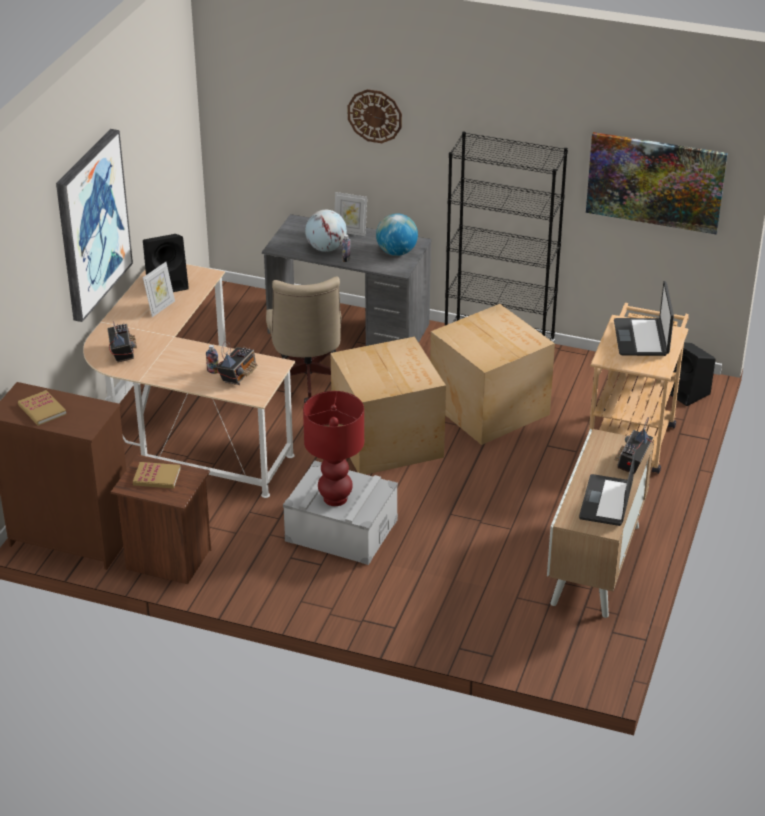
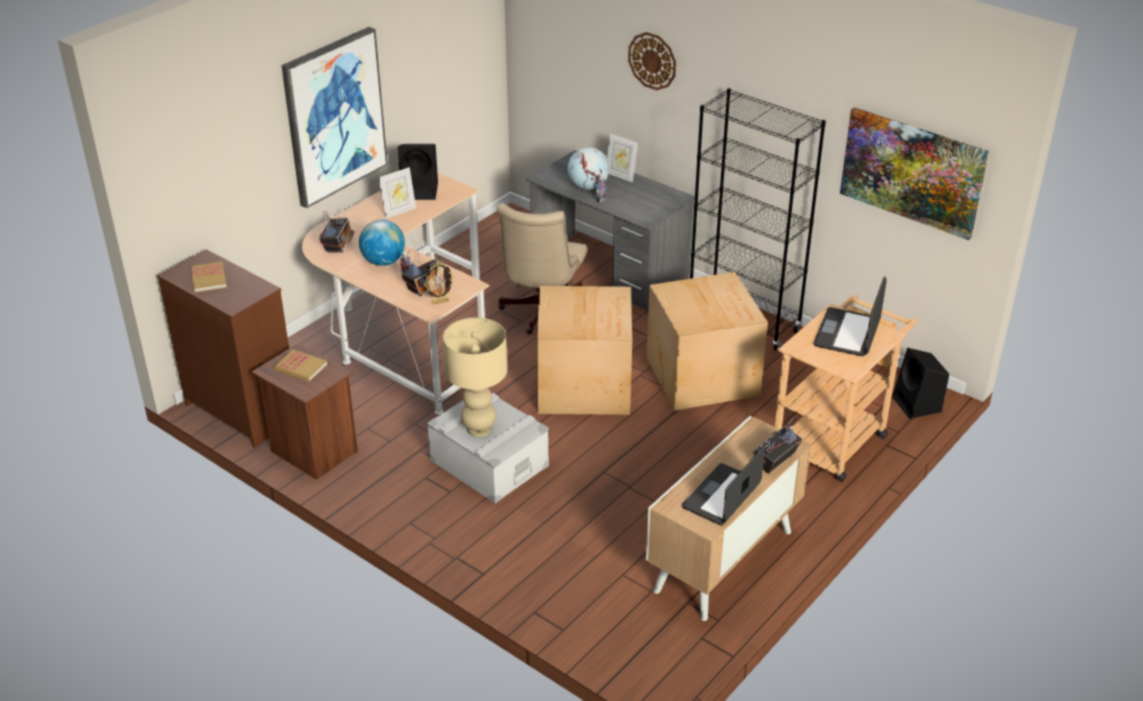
camera: 20 degrees right, 0 degrees up
red table lamp [303,391,364,506] -> beige table lamp [443,317,507,437]
globe [376,213,418,256] -> globe moved to [359,220,405,266]
none -> picture frame [424,263,455,304]

